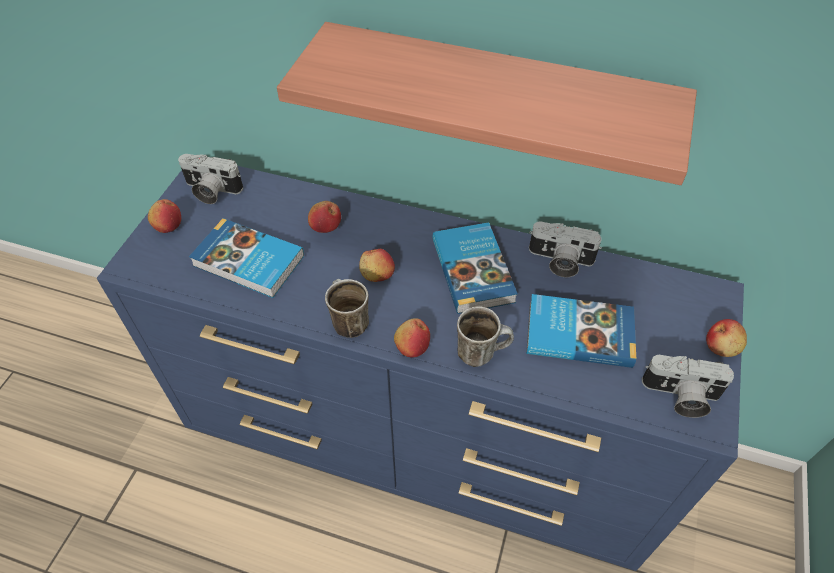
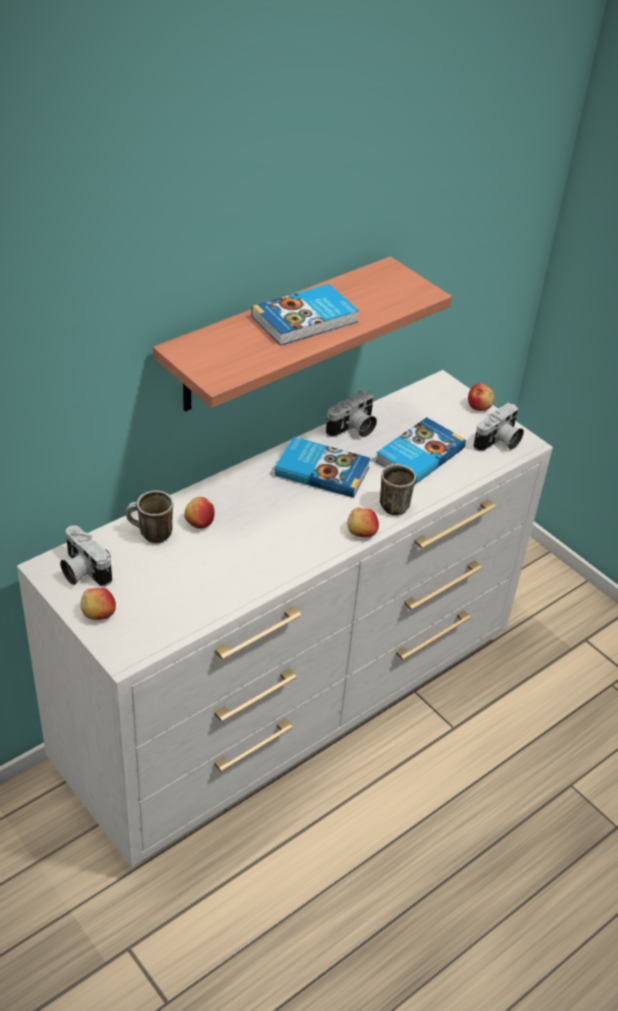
camera: 60 degrees left, 10 degrees down
blue dresser [97,166,744,571] -> white dresser [17,370,553,867]
camera [178,154,243,204] -> camera turned 90 degrees clockwise [60,525,112,587]
book [189,218,304,298] -> book moved to [251,284,359,346]
mug [325,279,369,338] -> mug moved to [126,490,173,543]
apple [359,249,395,282] -> none

